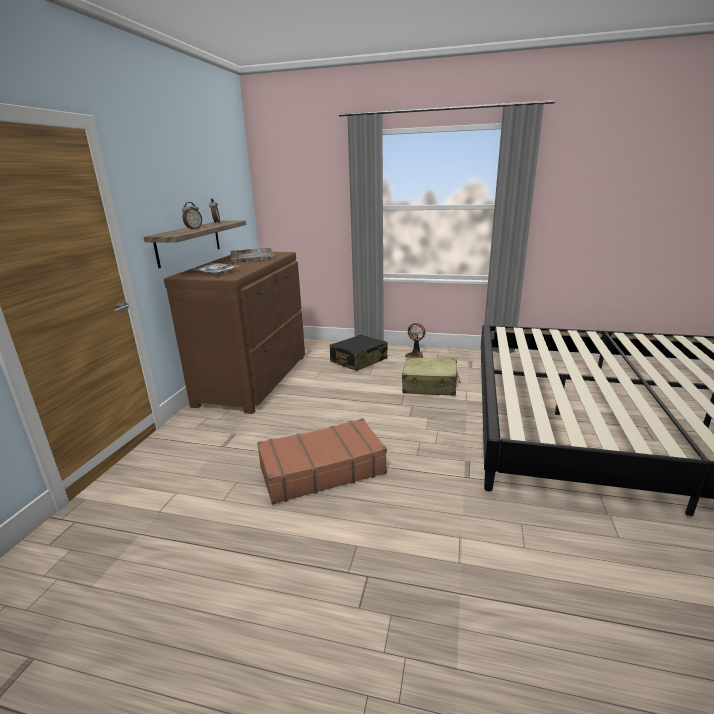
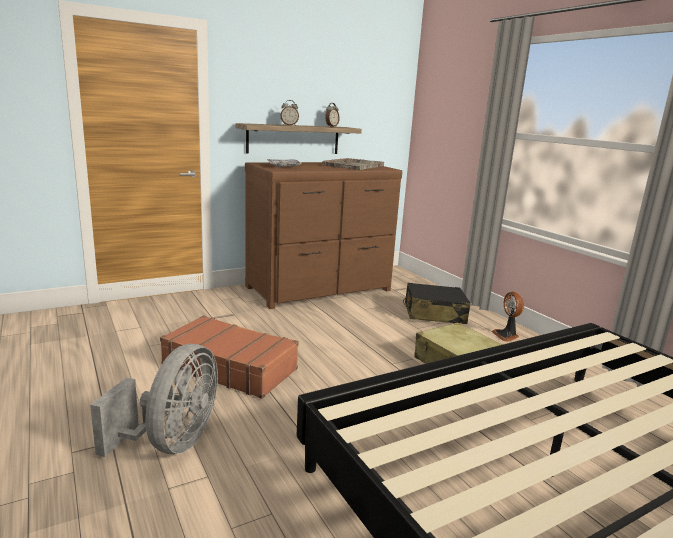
camera: 45 degrees right, 5 degrees down
none -> grey fan [90,344,218,457]

